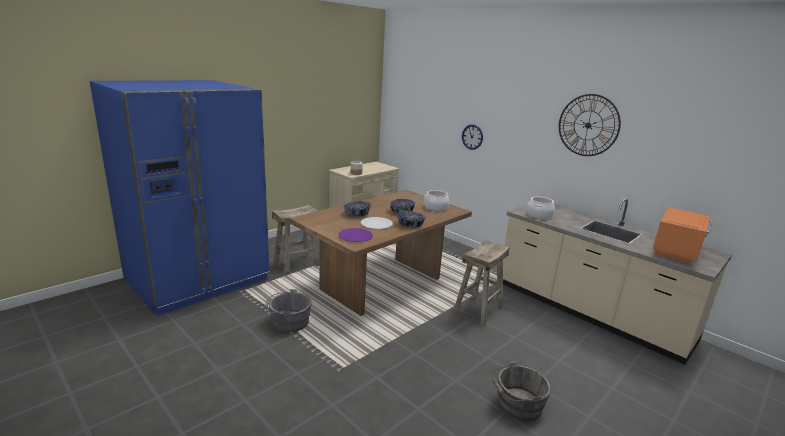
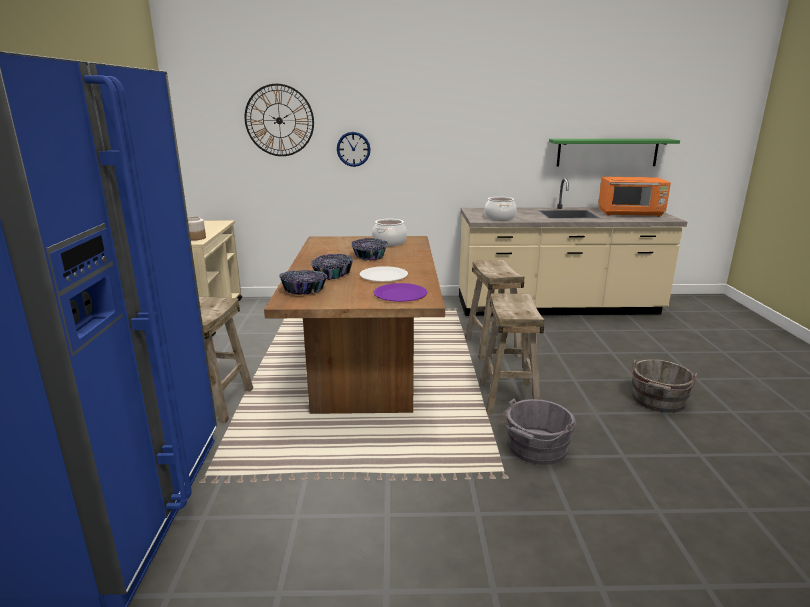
camera: 45 degrees left, 0 degrees up
grey bucket [265,289,312,333] -> grey bucket moved to [501,398,576,465]
bowl [397,211,426,228] -> bowl moved to [279,270,328,295]
wall clock [559,94,621,156] -> wall clock moved to [245,84,314,156]
orange microwave [653,207,712,263] -> orange microwave turned 105 degrees clockwise [598,177,671,217]
none -> beige stool [480,293,545,415]
none -> green shelf [549,139,680,167]

